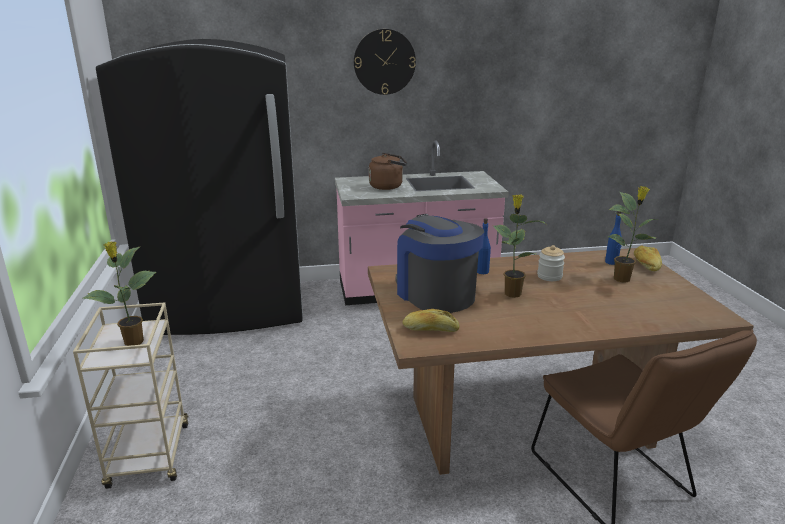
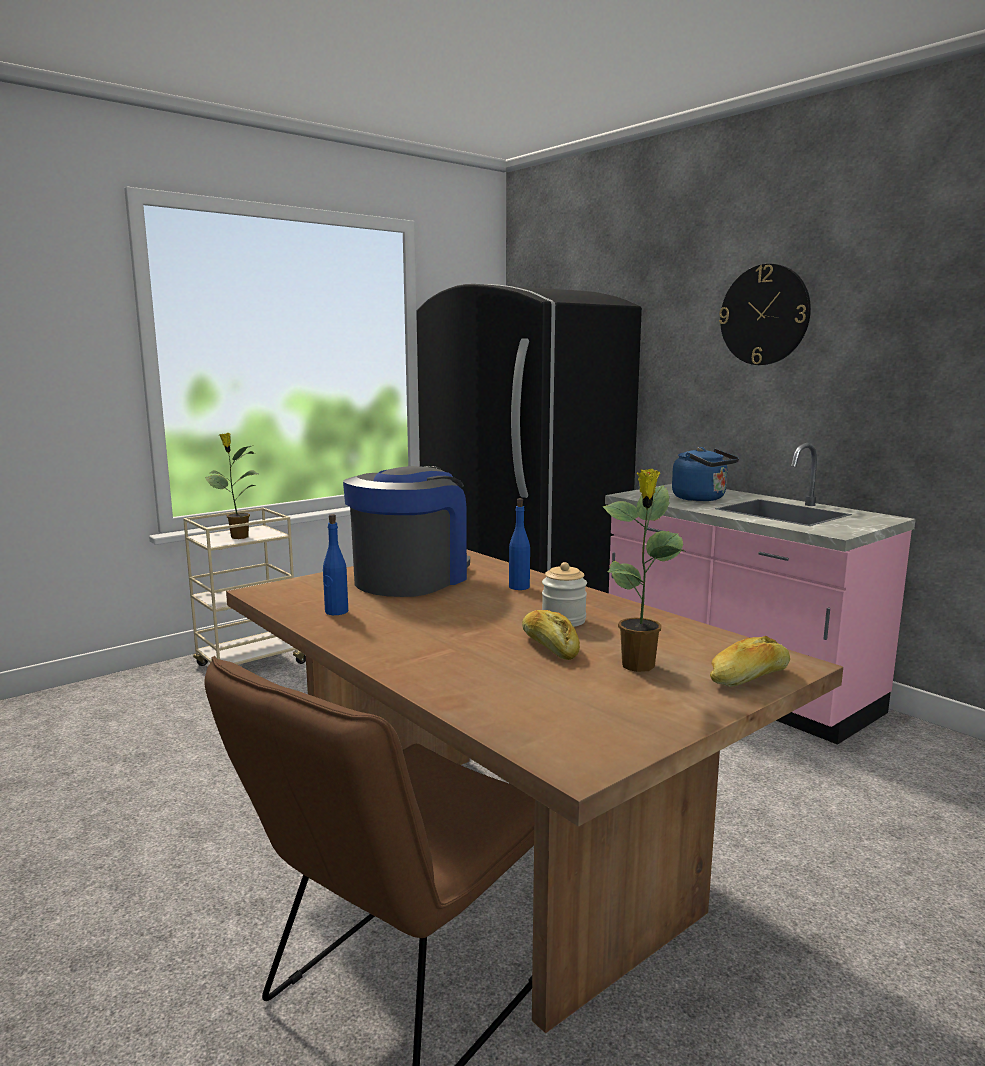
camera: 60 degrees right, 10 degrees down
brown kettle [369,153,407,190] -> blue kettle [672,447,739,501]
bread [402,309,459,332] -> bread moved to [522,610,580,660]
potted plant [493,194,548,298] -> none
blue bottle [605,211,622,265] -> blue bottle moved to [323,514,348,615]

